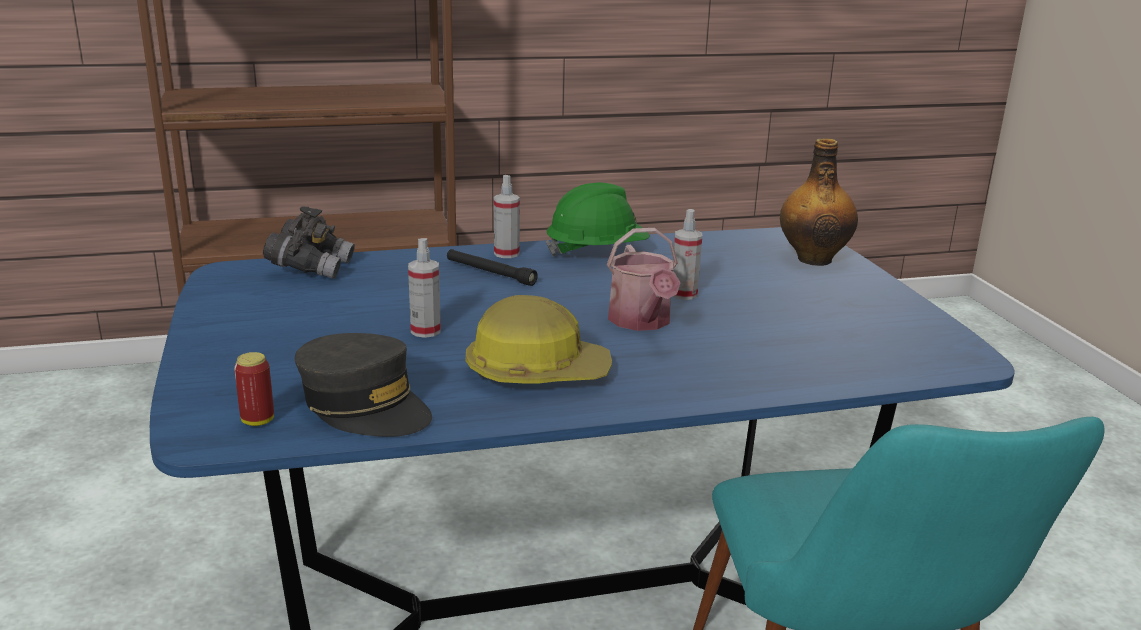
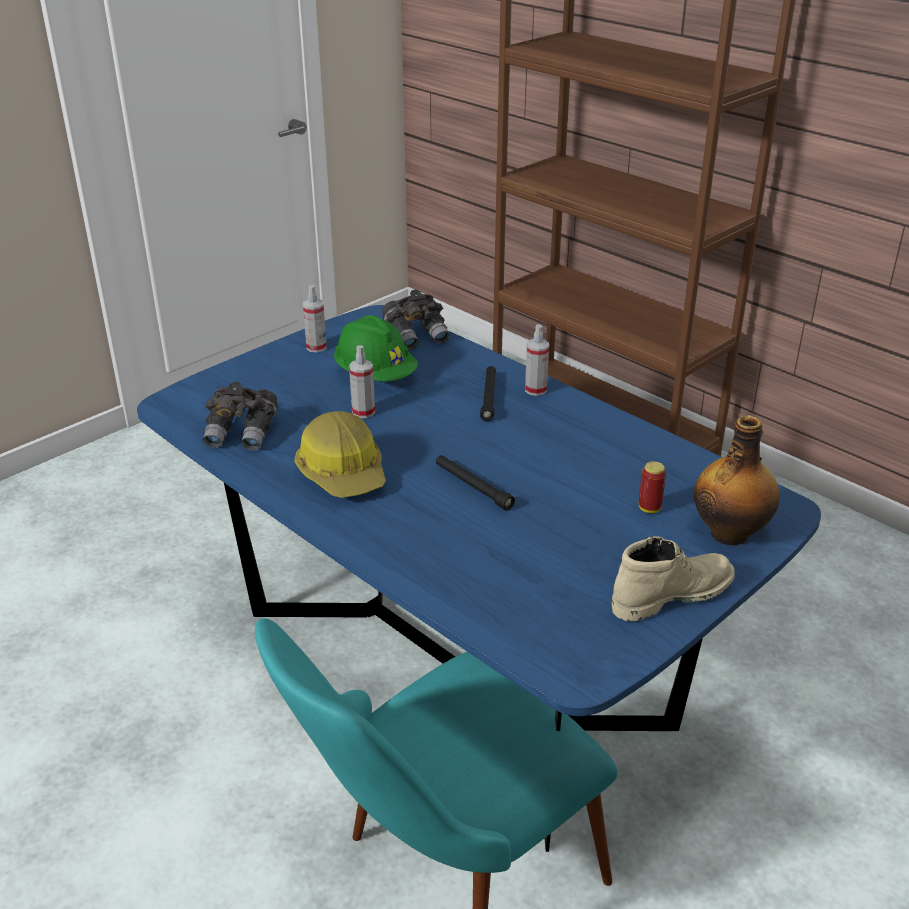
camera: 60 degrees right, 10 degrees up
can [234,352,274,426] -> can moved to [639,461,666,513]
grey cap [295,333,432,437] -> grey binoculars [203,382,278,451]
green hard hat [545,183,650,256] -> green hard hat moved to [334,315,418,382]
watering can [607,228,681,331] -> black flashlight [436,455,515,510]
spray bottle [672,209,702,300] -> spray bottle moved to [303,285,327,352]
none -> beige boot [611,536,735,621]

